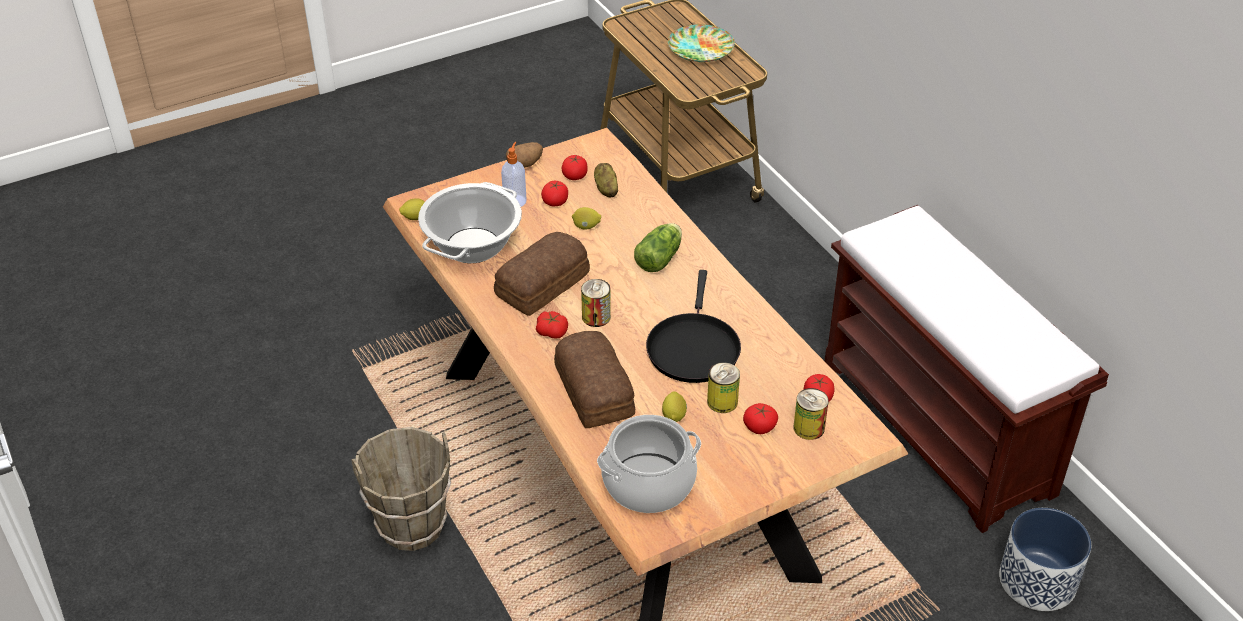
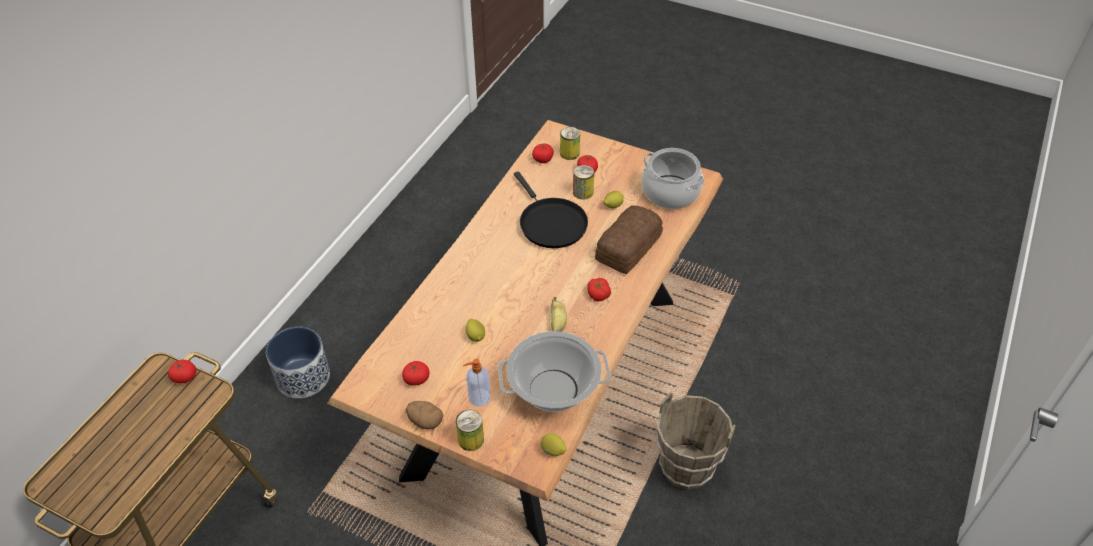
camera: 125 degrees left, 5 degrees up
bread [494,232,590,316] -> banana [551,297,567,332]
tomato [541,181,568,206] -> tomato moved to [168,360,196,383]
can [581,279,611,327] -> can moved to [456,410,484,451]
potato [594,163,618,197] -> none
lettuce [634,223,682,272] -> none
black frying pan [646,270,741,383] -> black frying pan turned 90 degrees clockwise [514,171,588,248]
plate [668,24,735,62] -> none
brown bench [825,205,1109,533] -> none
planter [999,508,1091,611] -> planter moved to [266,327,330,398]

